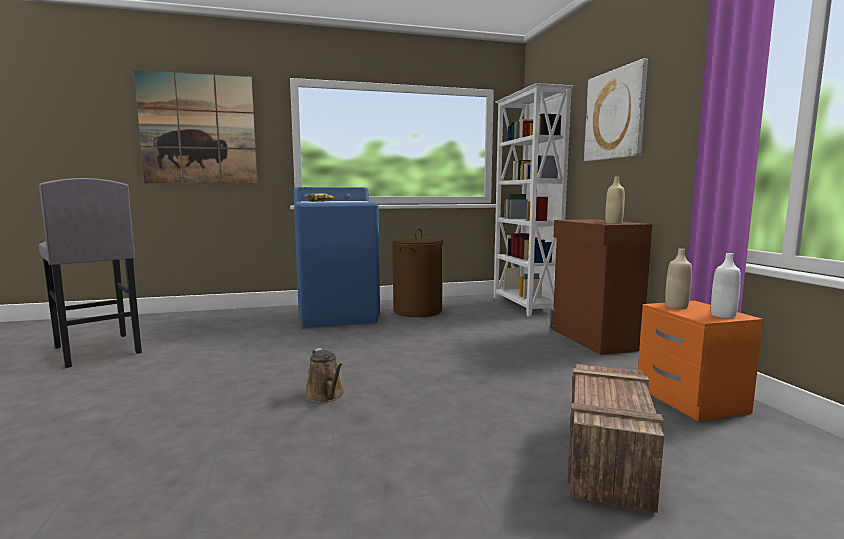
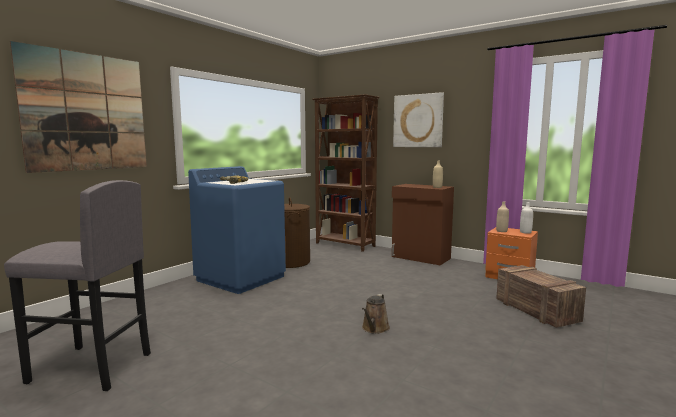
camera: 40 degrees left, 0 degrees up
brown watering can [305,348,344,402] -> brown watering can turned 90 degrees clockwise [362,294,390,334]
white bookcase [494,83,573,317] -> brown bookcase [313,94,380,252]

